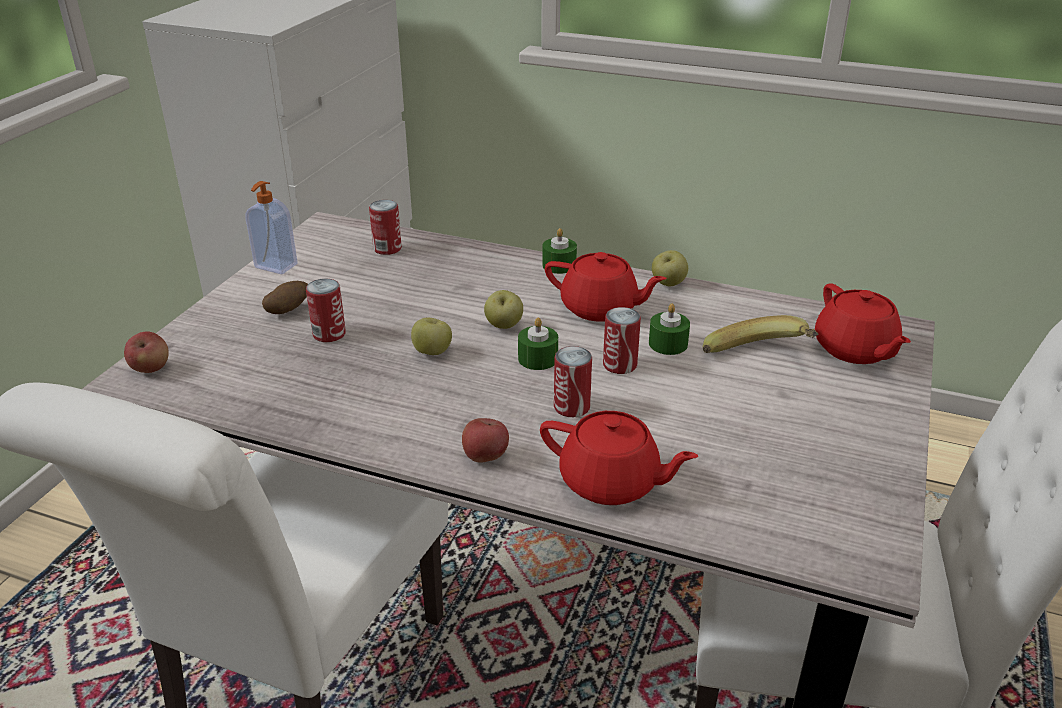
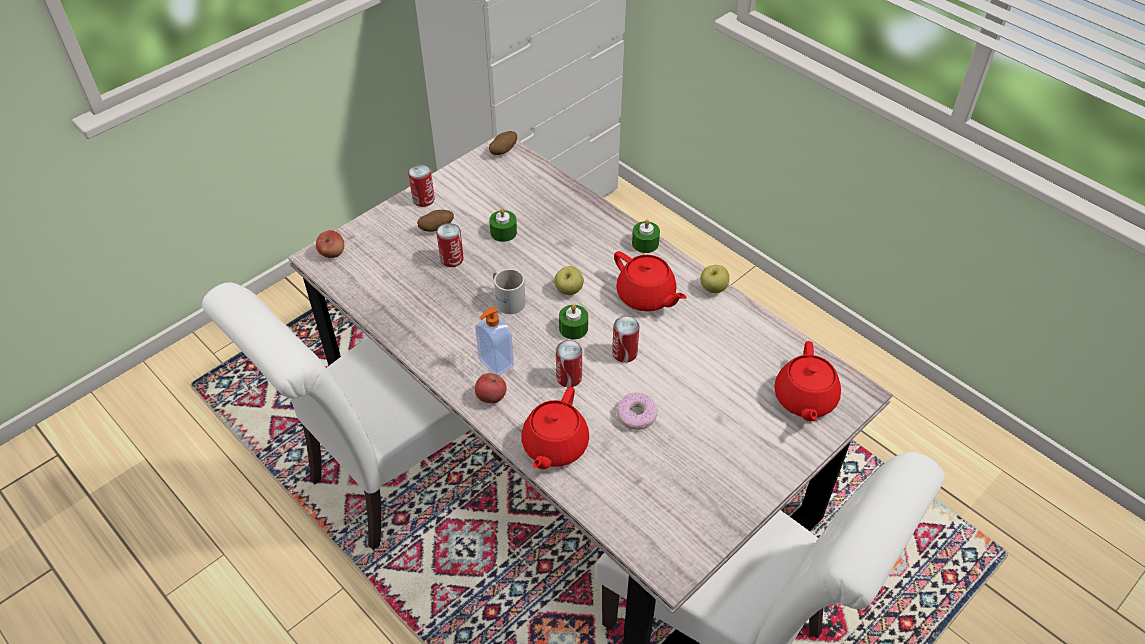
camera: 25 degrees right, 15 degrees up
soap dispenser [245,181,298,274] -> soap dispenser moved to [475,307,514,376]
can [369,200,402,255] -> can moved to [408,164,435,207]
apple [411,318,452,355] -> white mug [493,269,526,314]
red teapot [540,411,698,505] -> red teapot turned 60 degrees clockwise [521,387,589,469]
green candle [649,303,690,355] -> green candle moved to [489,208,517,242]
banana [703,315,818,353] -> none
none -> potato [489,131,517,155]
none -> donut [617,392,658,430]

